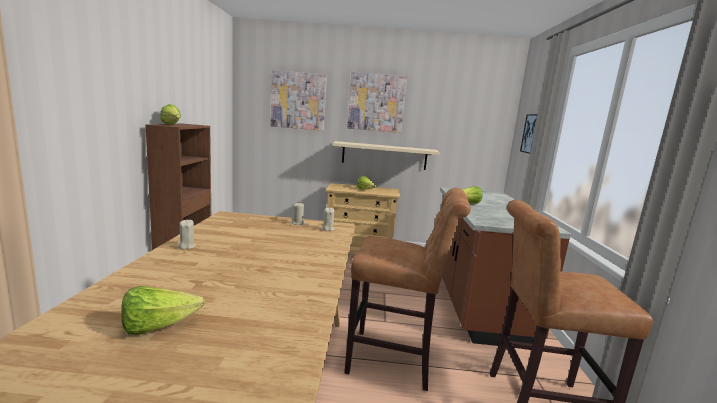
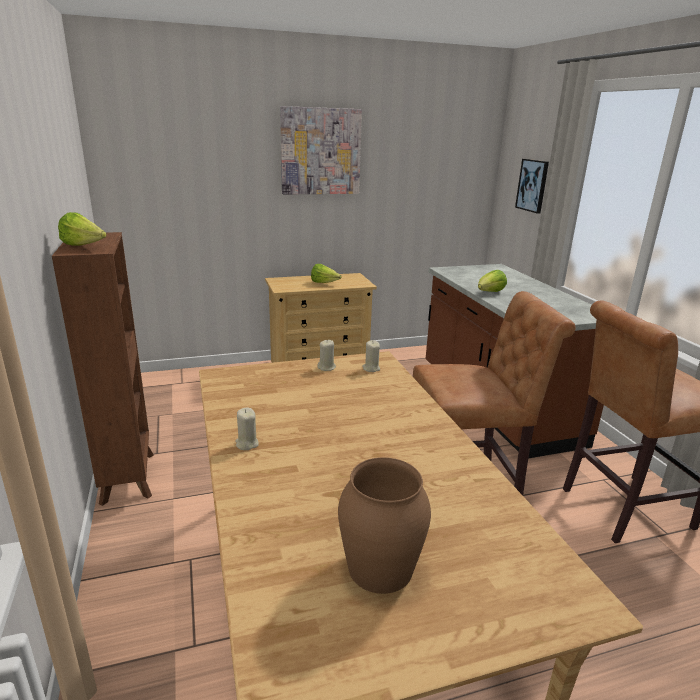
camera: 20 degrees left, 10 degrees up
lettuce [121,286,205,335] -> brown vase [338,457,431,594]
picture [271,70,327,131] -> none
beige shelf [333,141,440,170] -> none

